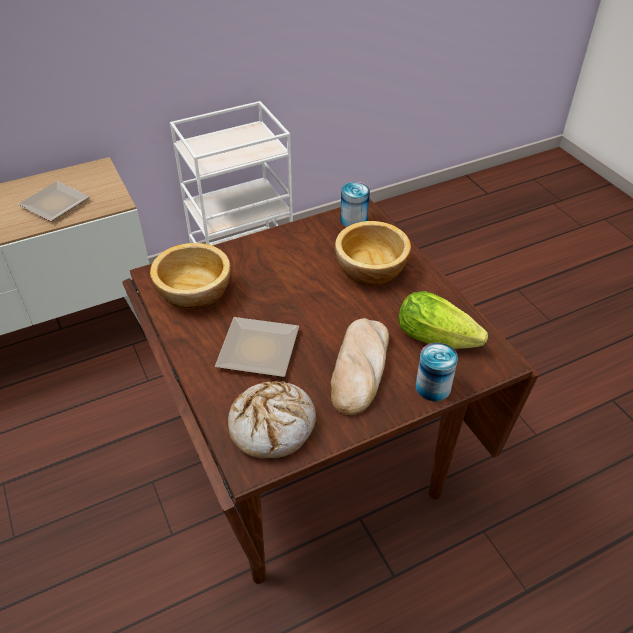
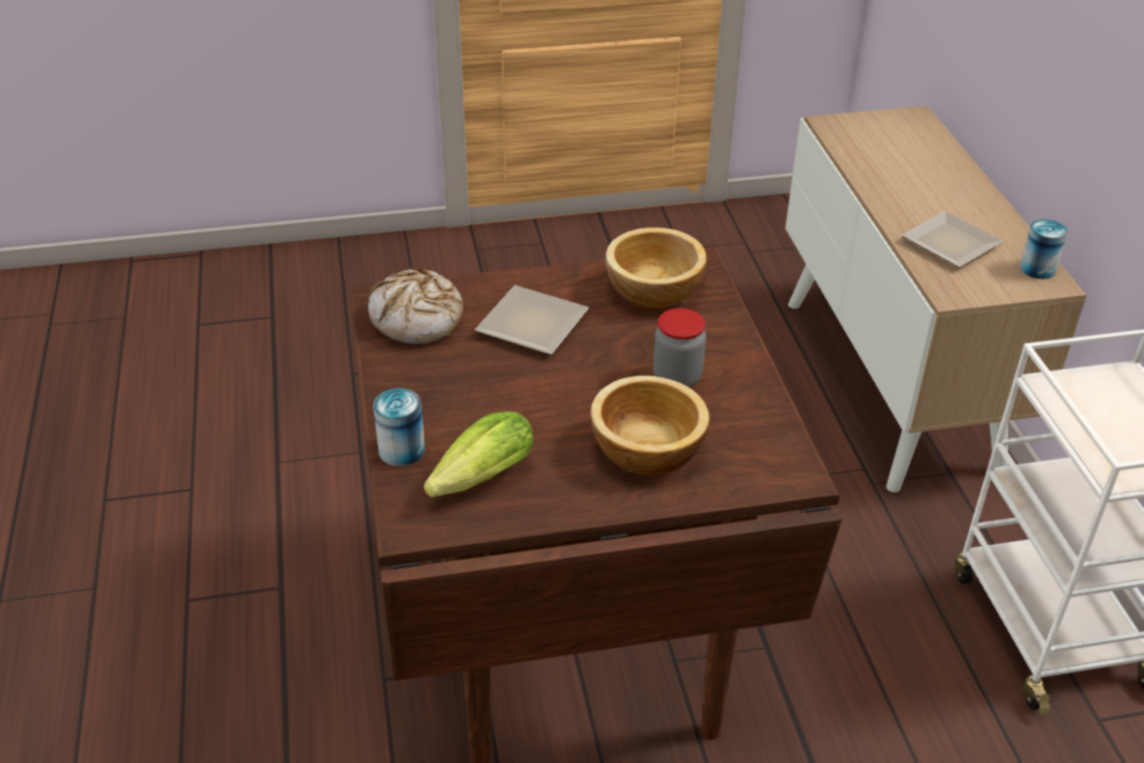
camera: 105 degrees right, 5 degrees down
bread [331,318,389,415] -> none
can [340,182,370,227] -> can moved to [1019,219,1068,279]
none -> jar [653,308,706,387]

